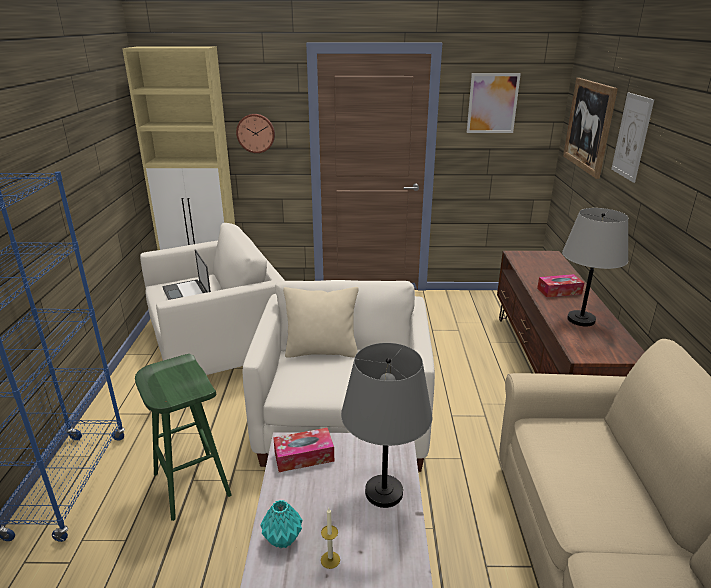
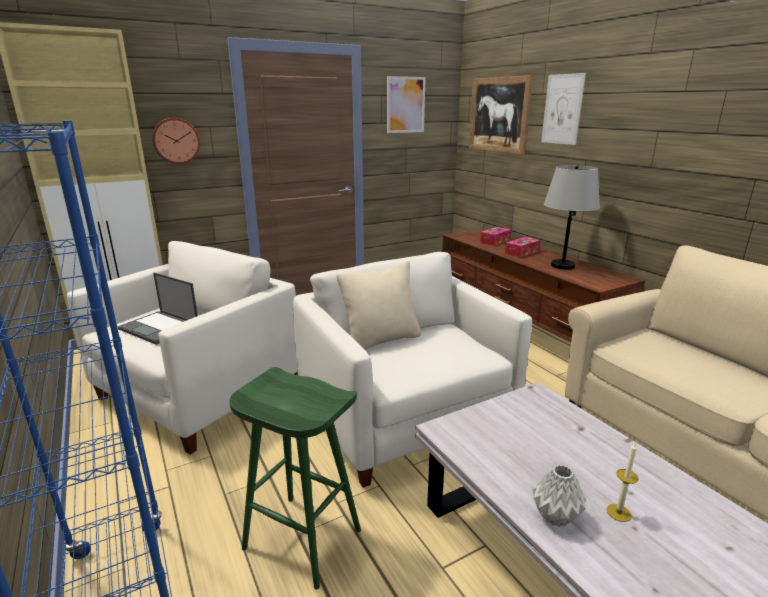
camera: 30 degrees left, 5 degrees down
turquoise vase [260,500,303,549] -> grey vase [532,465,586,527]
tissue box [273,428,334,472] -> tissue box moved to [480,227,511,246]
grey table lamp [341,343,432,508] -> none

